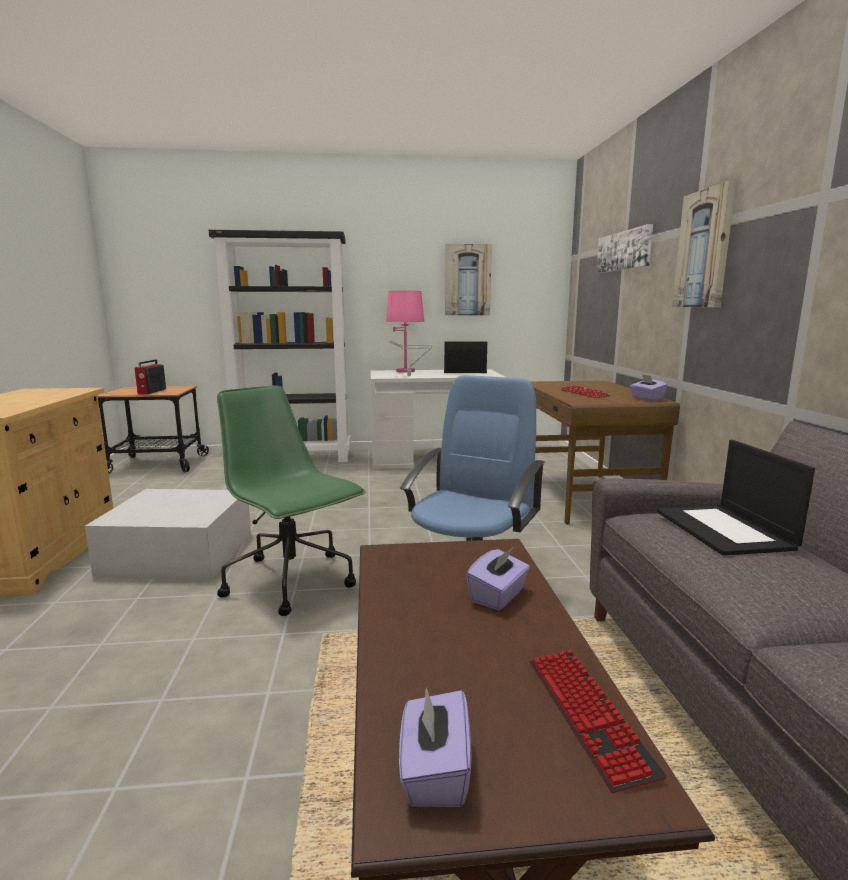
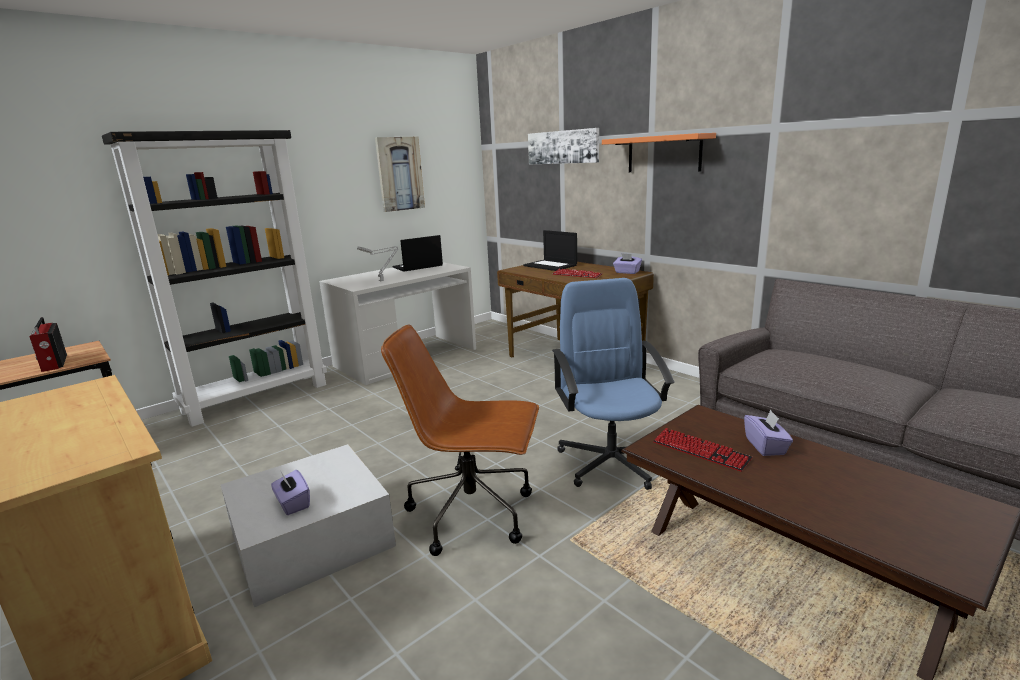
camera: 35 degrees left, 5 degrees up
green office chair [217,386,366,616] -> brown office chair [381,325,539,556]
pink table lamp [386,290,424,373] -> none
purple tissue box [399,688,471,807] -> purple tissue box moved to [271,470,310,515]
keyboard [530,649,667,793] -> keyboard moved to [653,428,753,471]
laptop [657,440,815,556] -> laptop moved to [523,230,577,271]
picture [672,180,736,307] -> orange shelf [602,133,716,172]

